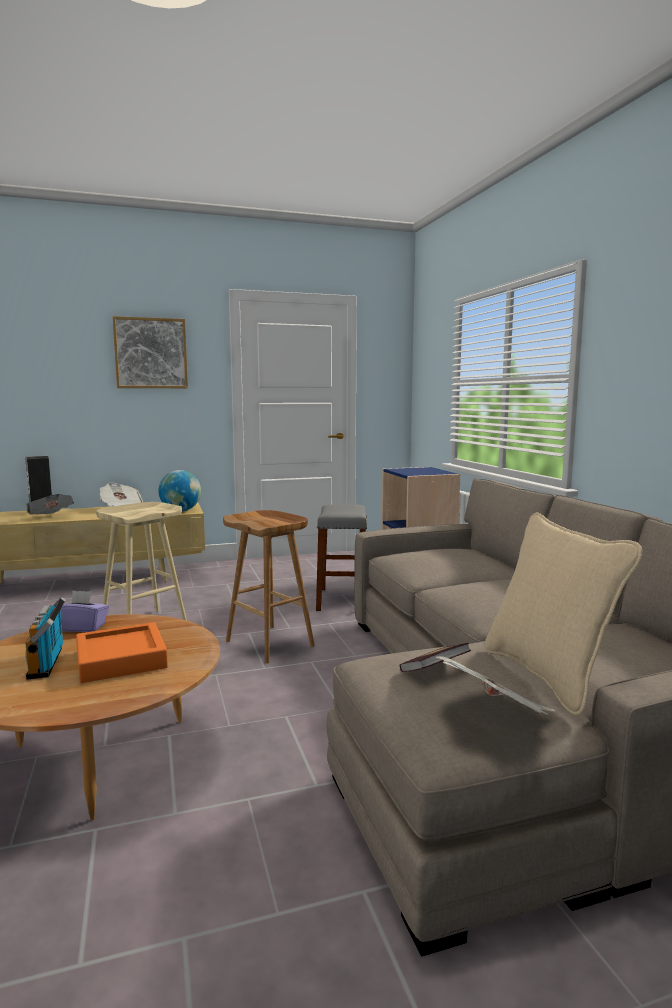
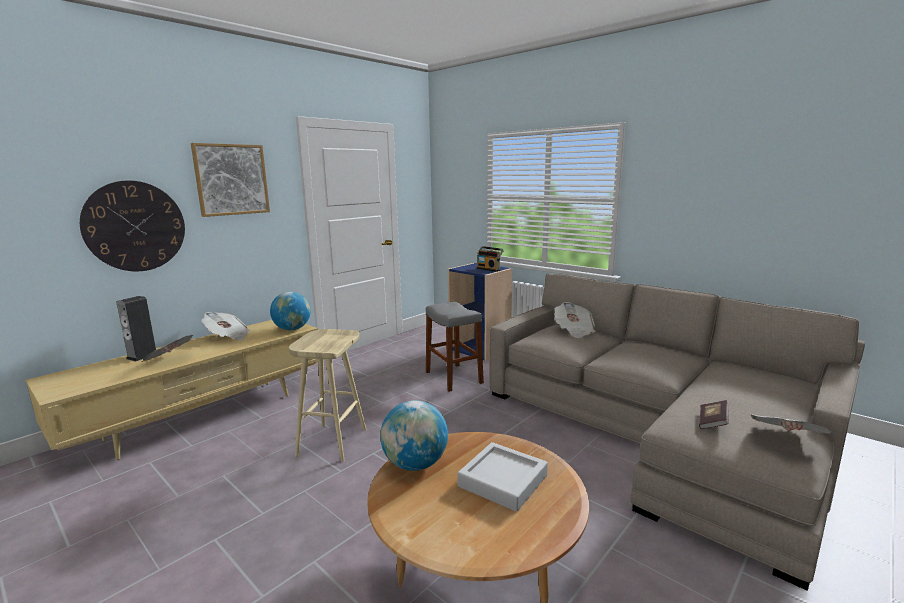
camera: 30 degrees left, 5 degrees up
radio [25,597,66,680] -> radio moved to [477,246,504,272]
purple tissue box [60,590,109,632] -> globe [380,400,448,471]
orange tray [76,622,168,683] -> grey tray [457,442,548,512]
brown stool [223,510,315,663] -> none
beige pillow [485,513,642,716] -> none
none -> wall clock [80,181,185,271]
none -> newspaper [554,302,596,338]

